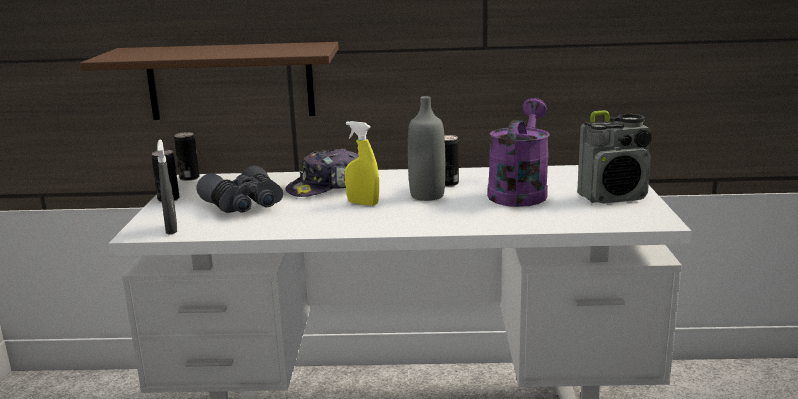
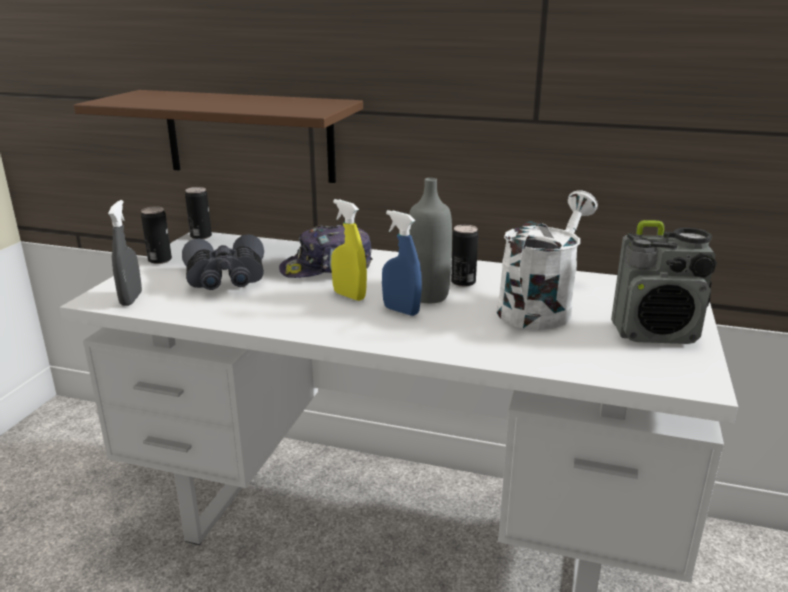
camera: 15 degrees right, 5 degrees up
purple watering can [487,98,550,207] -> white watering can [496,190,598,330]
none -> blue spray bottle [382,210,422,316]

